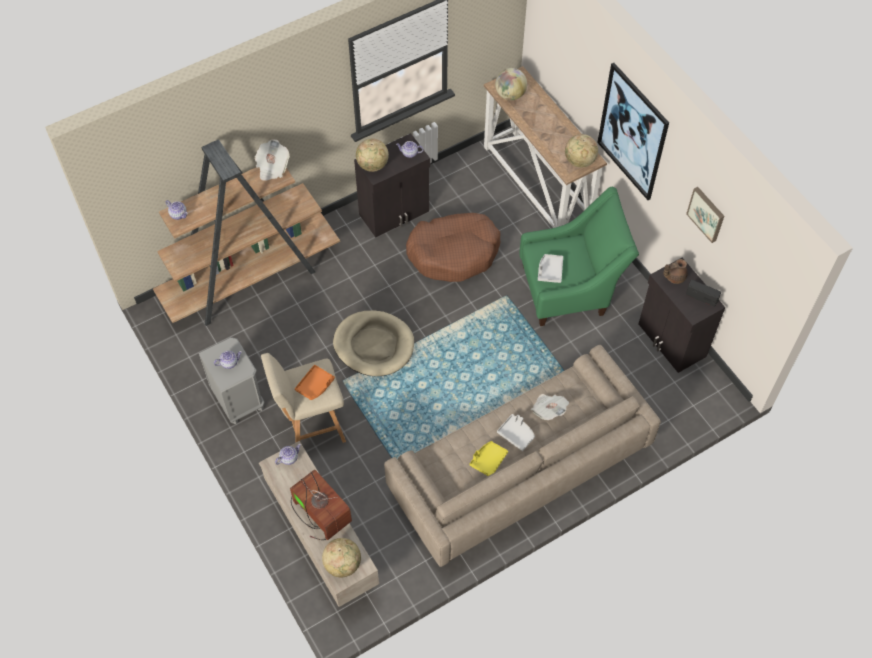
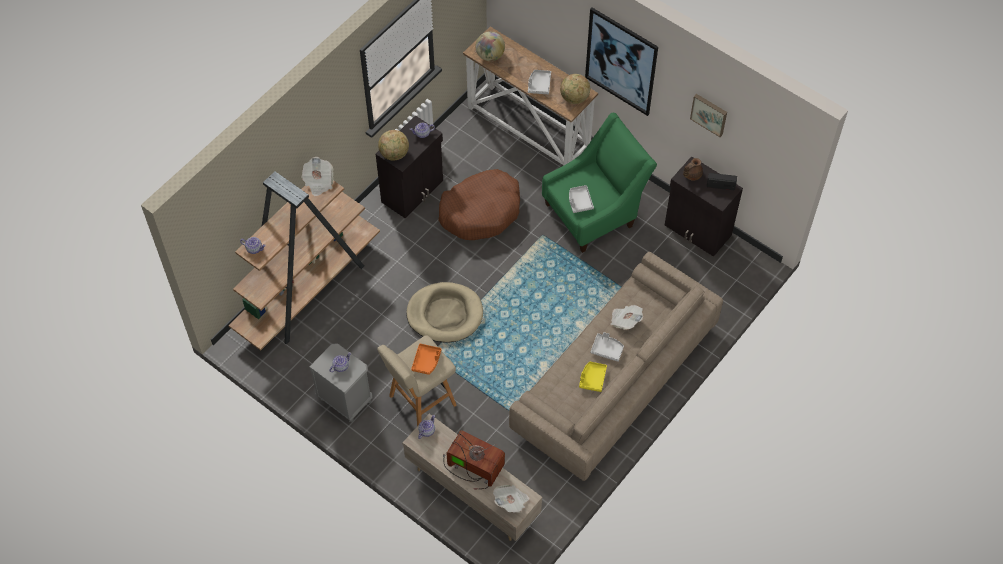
camera: 20 degrees left, 0 degrees up
globe [322,538,361,577] -> newspaper [493,485,530,513]
none -> grey tray [528,70,551,94]

